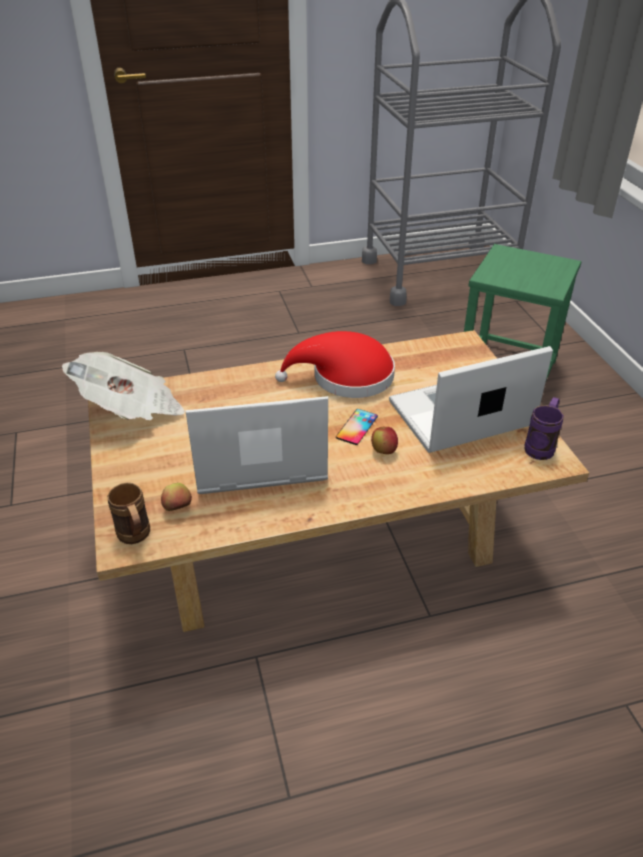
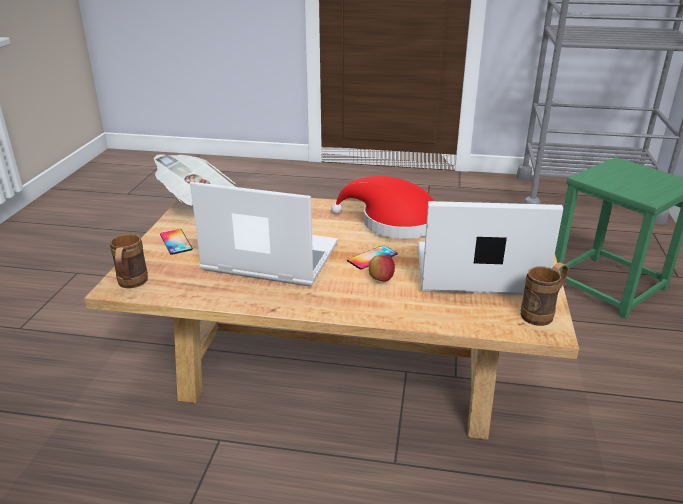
camera: 25 degrees right, 10 degrees down
apple [161,483,192,511] -> none
purple mug [524,397,564,460] -> brown mug [521,262,569,326]
none -> phone [160,229,193,255]

